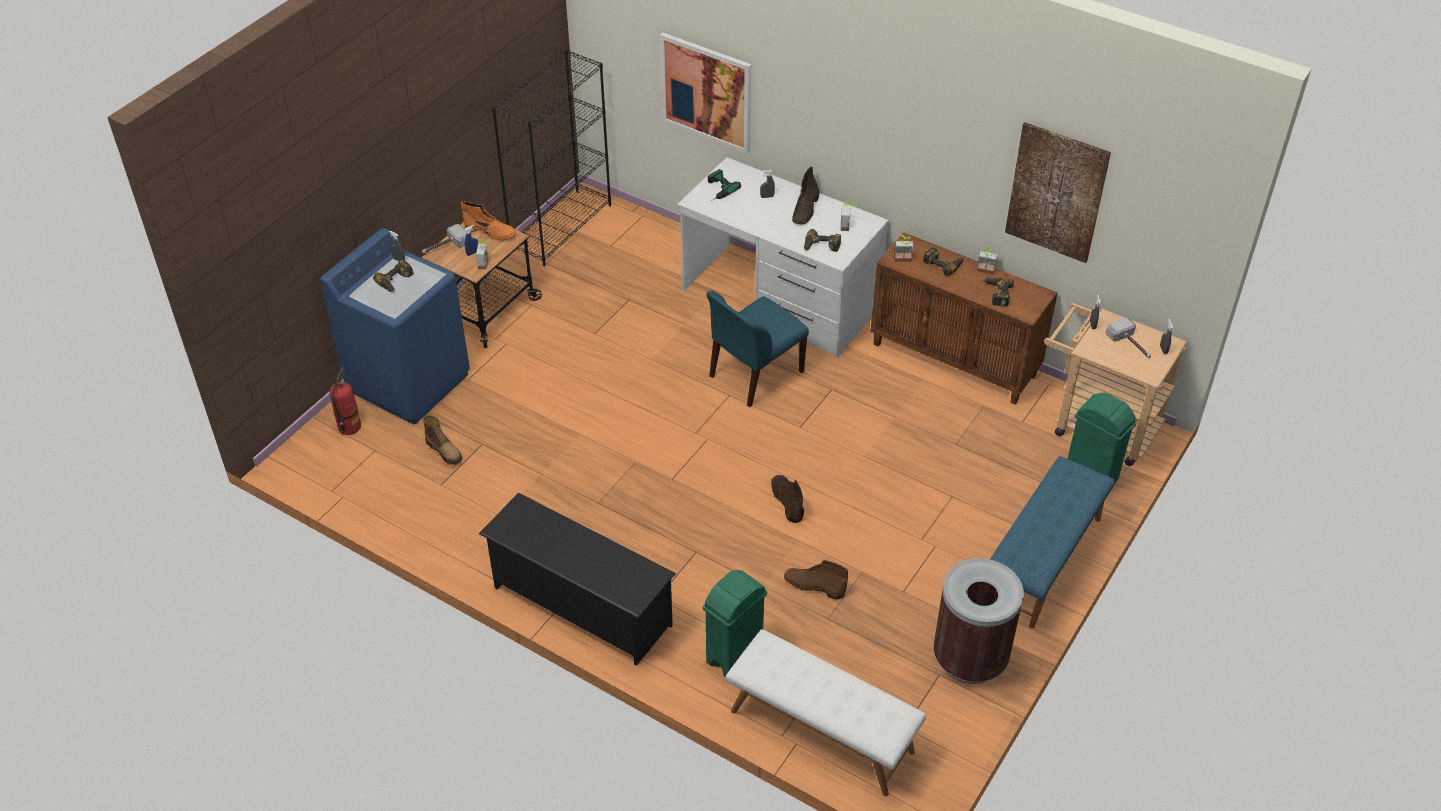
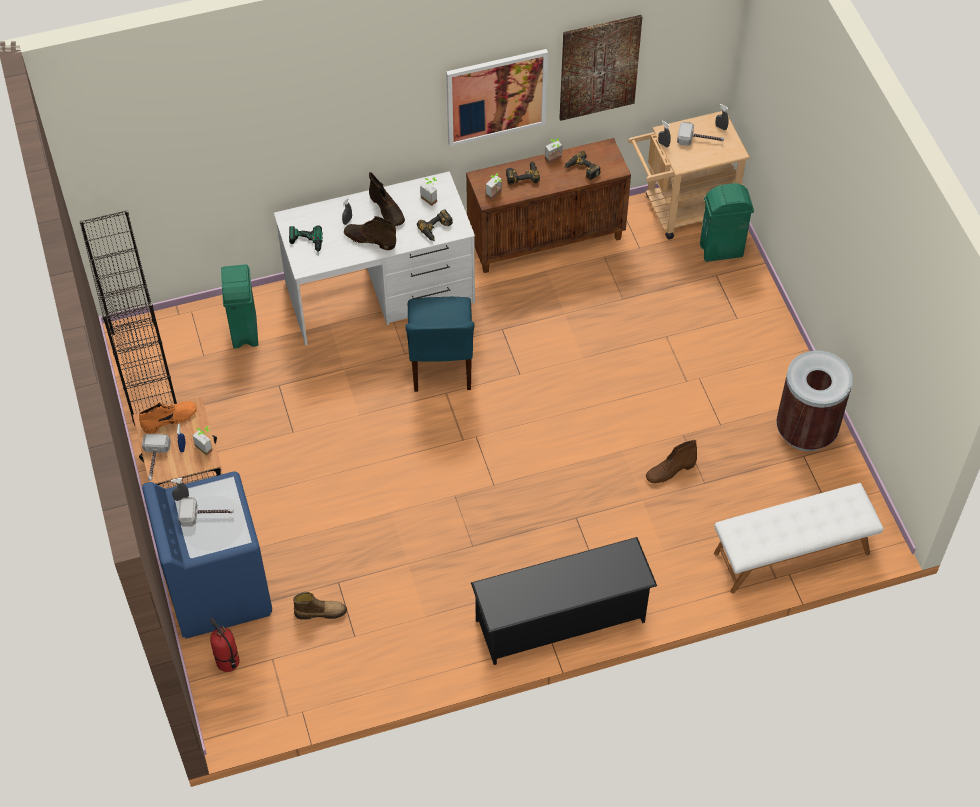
camera: 50 degrees left, 10 degrees up
power drill [373,259,413,292] -> hammer [178,498,234,527]
picture [660,32,751,154] -> picture moved to [446,49,548,147]
green trash can [703,570,767,677] -> green trash can moved to [221,264,258,349]
brown boot [771,475,804,523] -> brown boot moved to [344,216,396,250]
blue bench [990,456,1115,629] -> none

